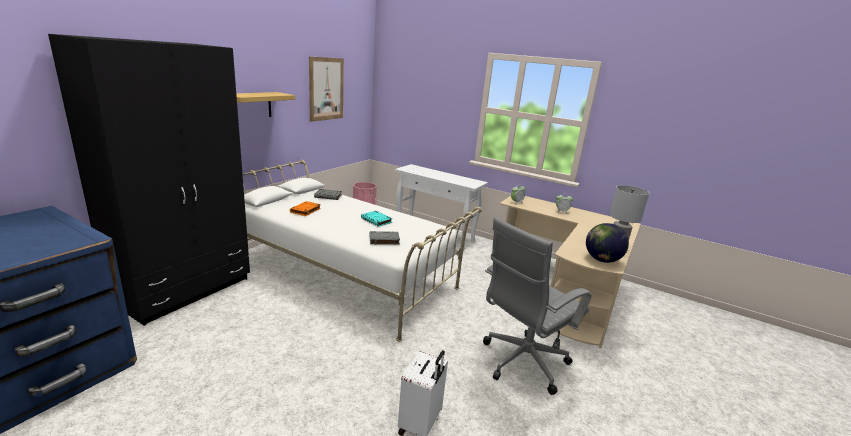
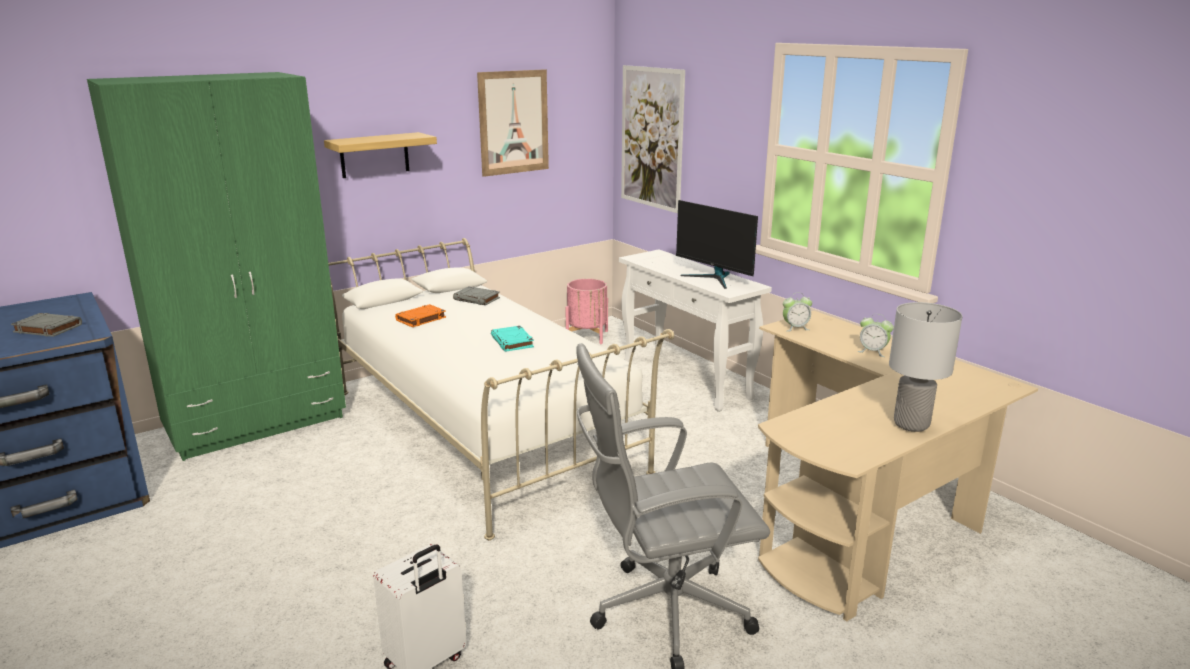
camera: 25 degrees right, 0 degrees up
black wardrobe [48,34,250,326] -> green wardrobe [87,72,346,461]
grey book [370,231,400,245] -> grey book moved to [11,313,82,337]
globe [586,223,629,263] -> none
none -> picture [621,65,685,213]
none -> monitor [676,200,758,289]

